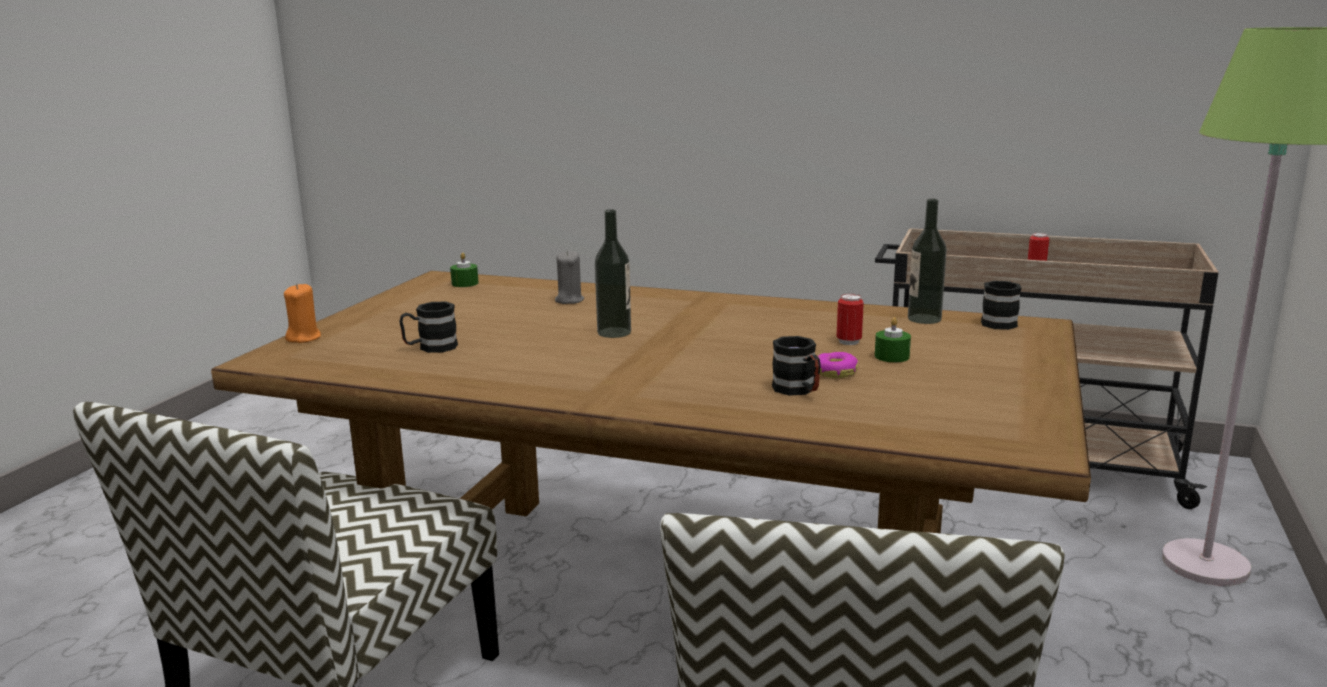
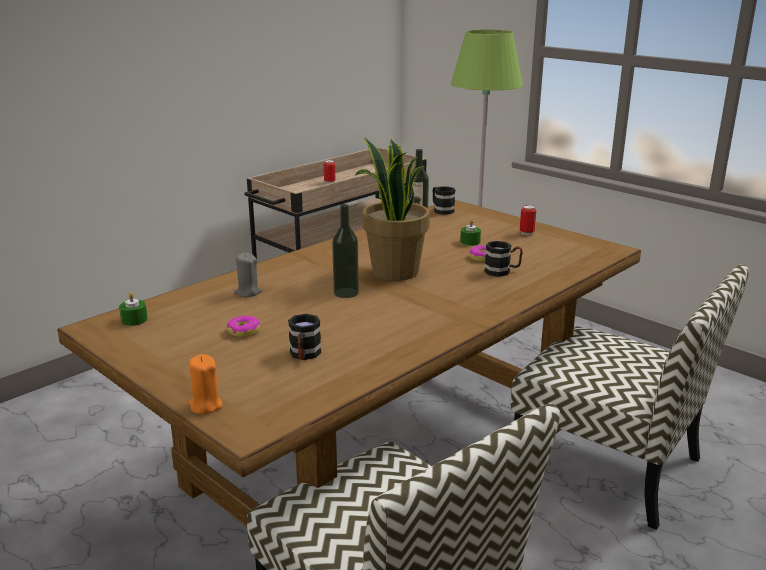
camera: 65 degrees left, 5 degrees up
can [837,294,864,345] -> can moved to [520,205,536,235]
none -> donut [227,316,260,337]
none -> potted plant [354,137,430,281]

